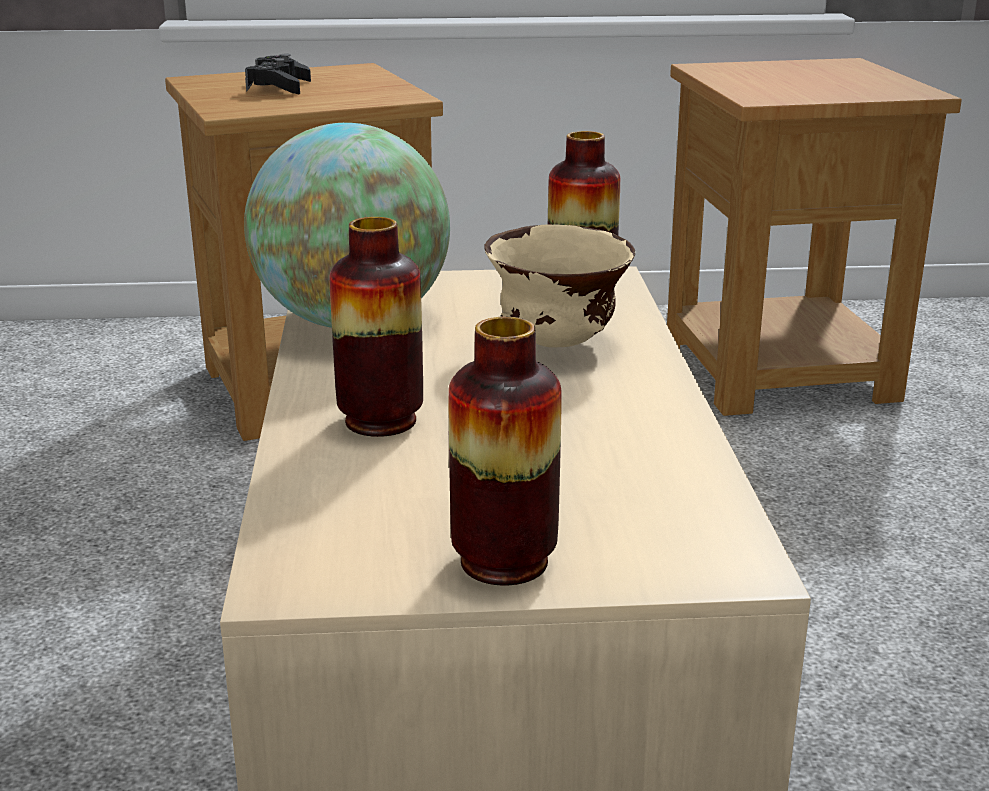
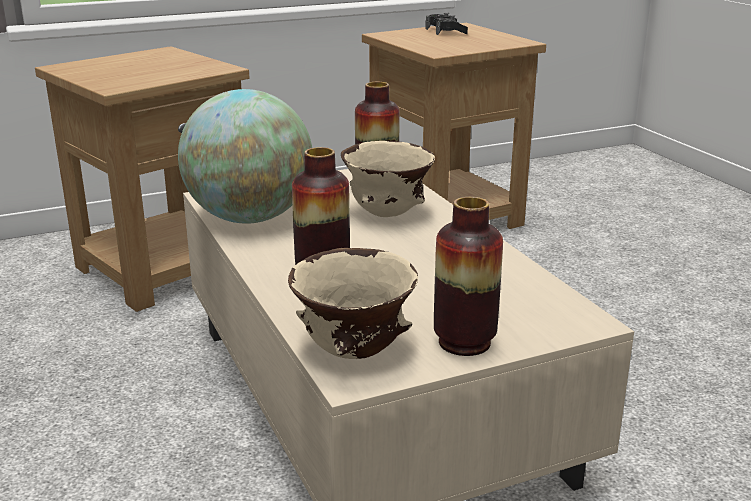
camera: 20 degrees left, 0 degrees up
black game controller [245,54,311,94] -> black game controller moved to [425,12,468,35]
none -> beige bowl [288,248,418,359]

